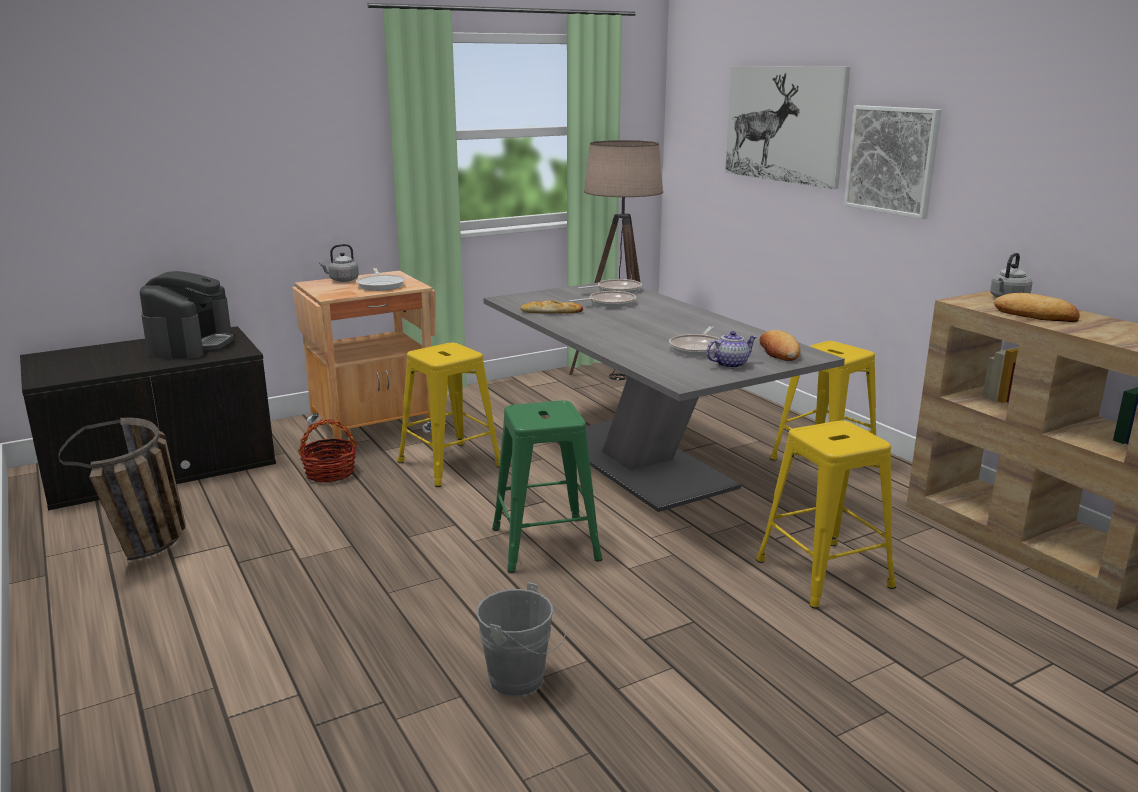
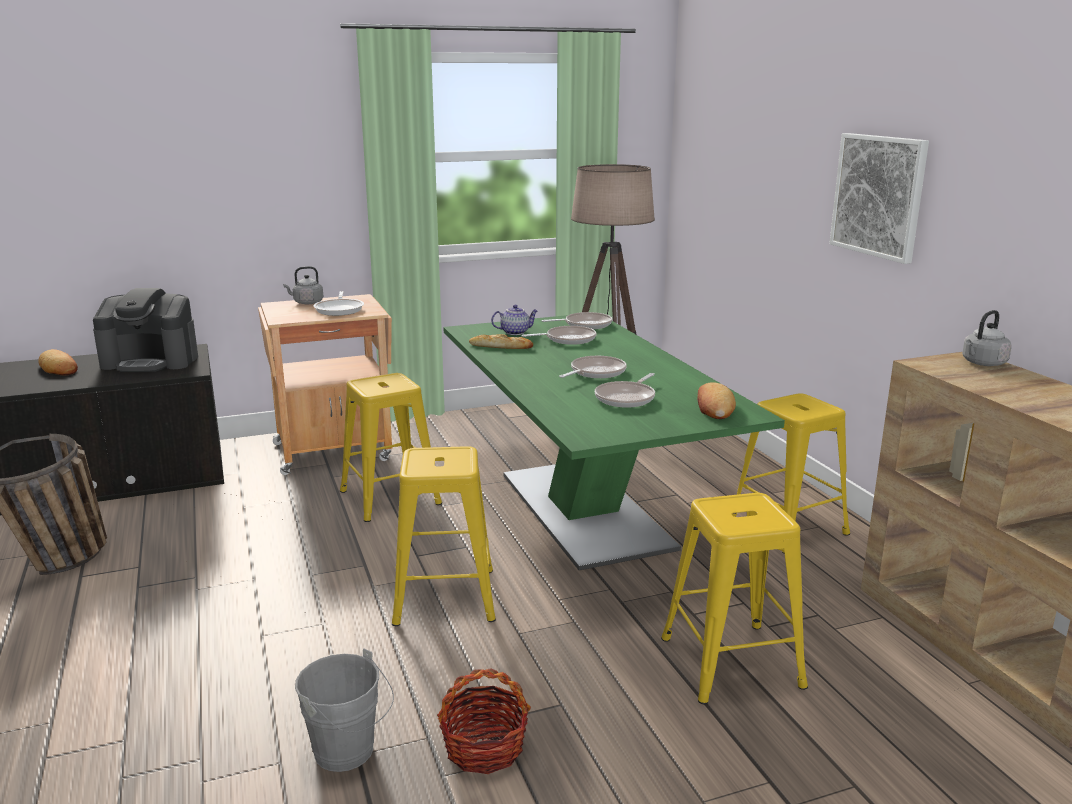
camera: 10 degrees right, 0 degrees up
coffee machine [140,271,234,359] -> coffee machine turned 75 degrees clockwise [93,288,198,372]
basket [298,419,358,483] -> basket moved to [437,668,531,774]
grey dining table [483,283,845,512] -> green dining table [443,312,785,570]
green stool [492,400,602,573] -> yellow stool [392,446,496,626]
teapot [706,331,756,368] -> teapot moved to [491,305,538,335]
picture [725,66,850,189] -> none
bread [994,293,1080,322] -> bread moved to [38,349,78,375]
none -> frying pan [559,356,627,378]

